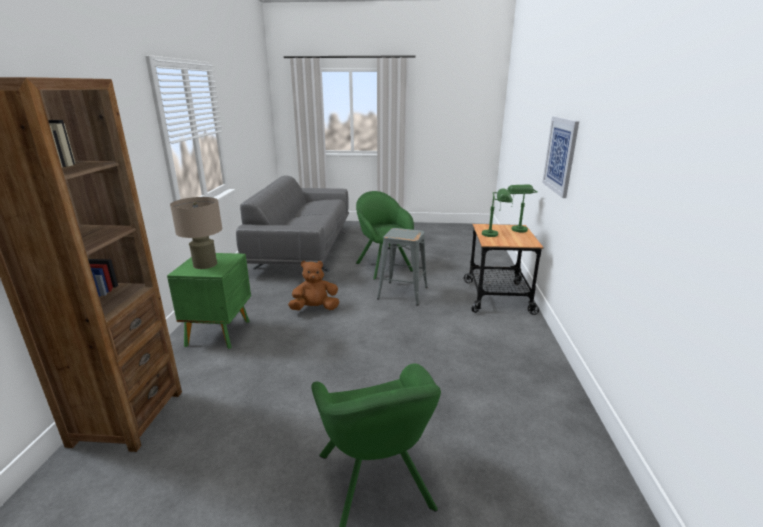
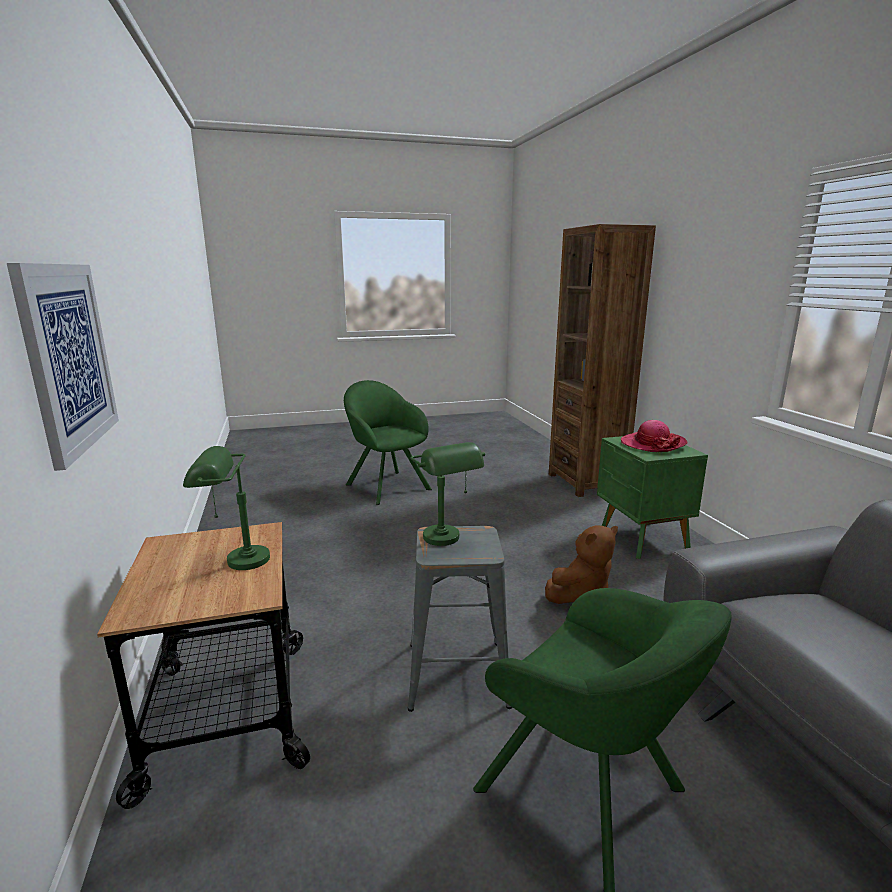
camera: 160 degrees right, 5 degrees down
beige table lamp [170,197,222,269] -> hat [621,420,688,452]
green table lamp [507,185,538,232] -> green table lamp moved to [410,442,485,546]

